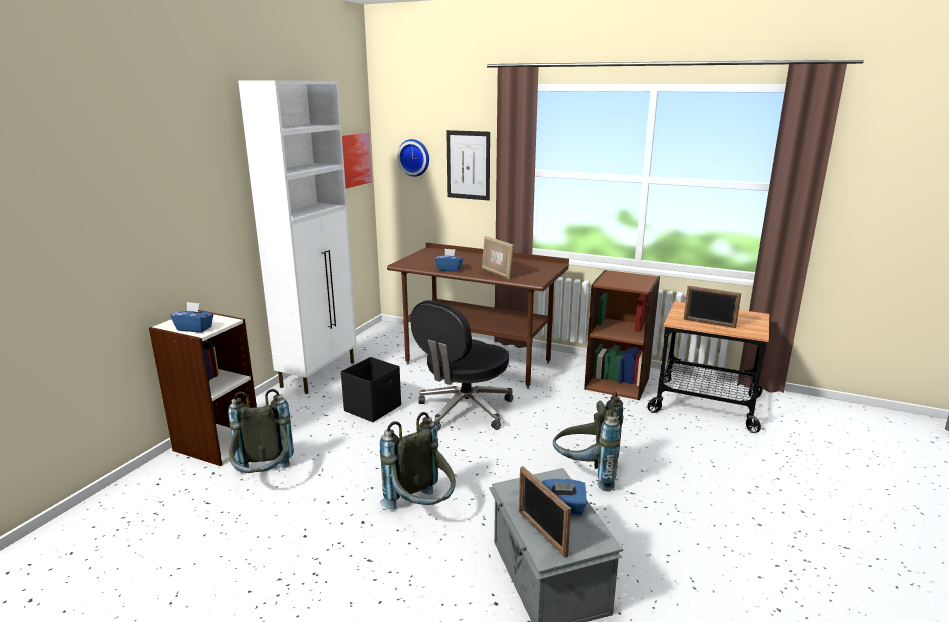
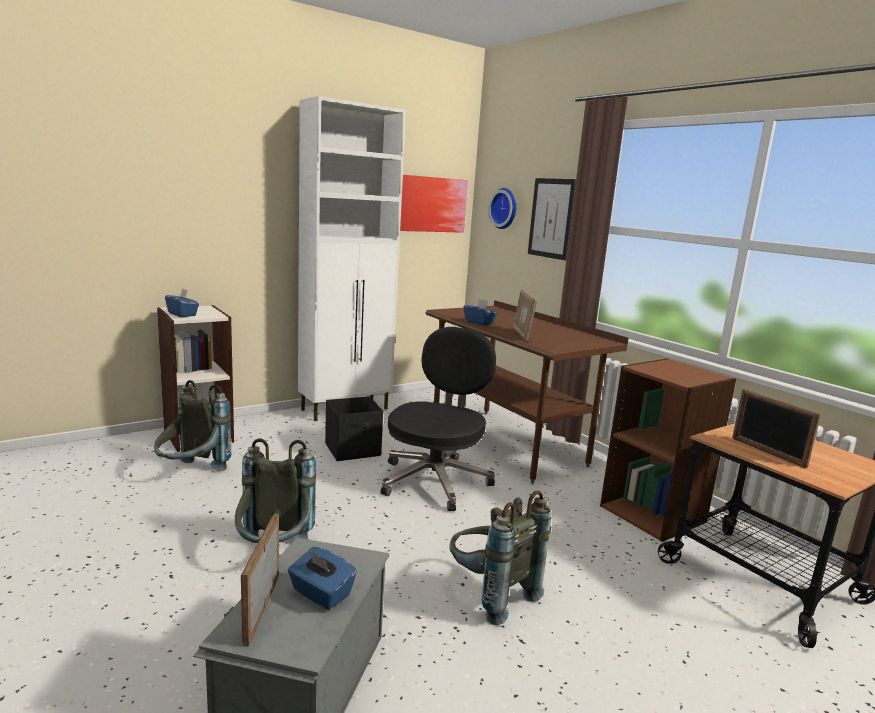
camera: 30 degrees right, 5 degrees down
black office chair [410,300,513,431] -> black office chair turned 135 degrees clockwise [380,327,496,511]

